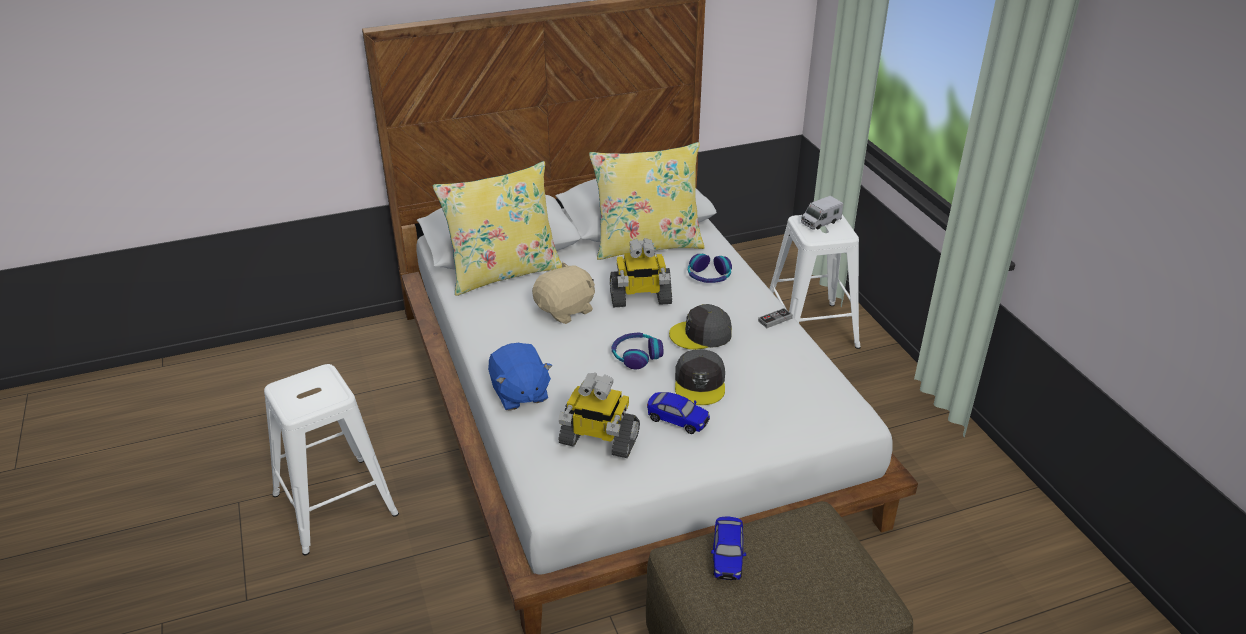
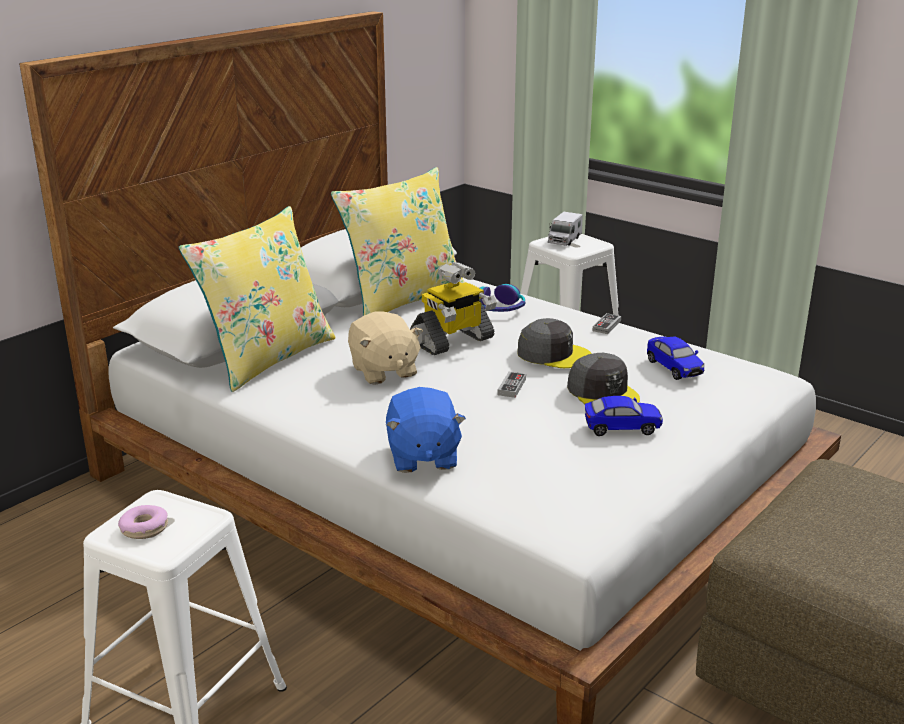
camera: 30 degrees left, 10 degrees down
blue plush toy [488,343,553,411] -> blue plush toy turned 45 degrees clockwise [386,387,466,473]
beige plush toy [532,262,595,324] -> beige plush toy turned 135 degrees clockwise [348,312,423,385]
toy robot [558,373,640,458] -> none
headphones [612,332,663,369] -> game controller [497,372,526,398]
grey cap [669,304,732,350] -> grey cap turned 120 degrees counterclockwise [518,318,592,368]
toy car [711,517,746,580] -> toy car moved to [647,336,704,380]
none -> donut [118,505,168,539]

